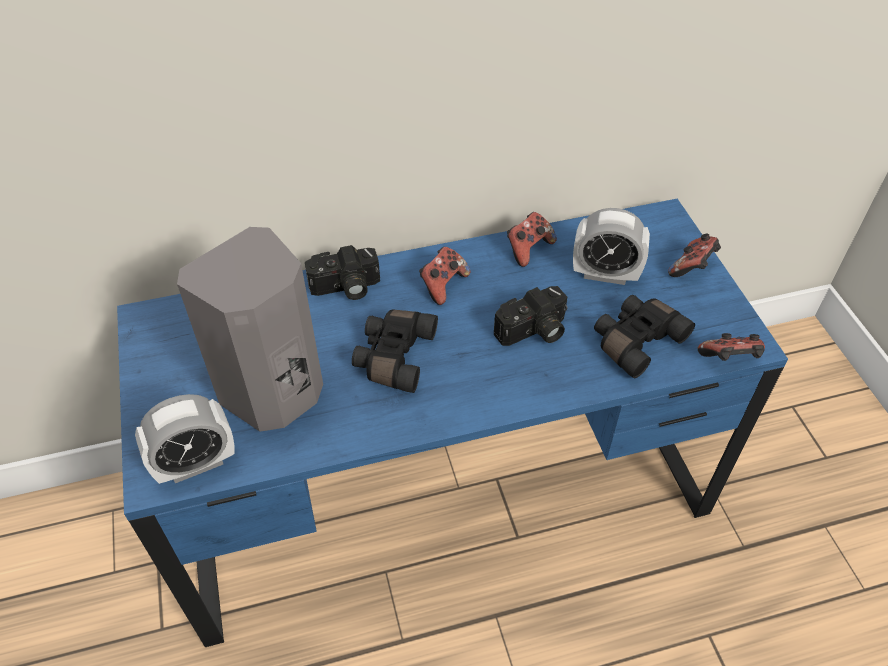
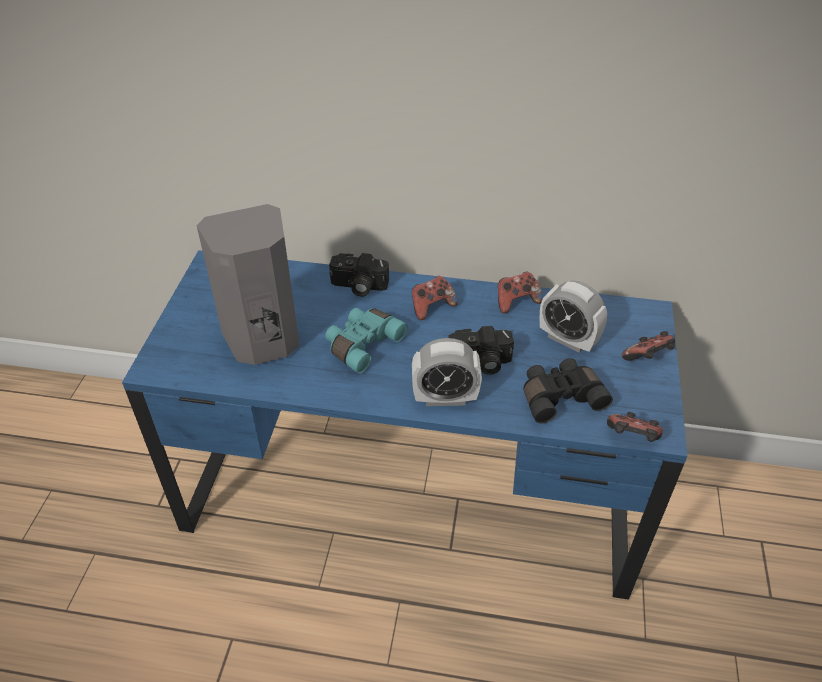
camera: 25 degrees right, 5 degrees down
alarm clock [135,394,235,484] -> alarm clock moved to [412,338,482,406]
black binoculars [352,309,438,393] -> turquoise binoculars [325,308,408,373]

